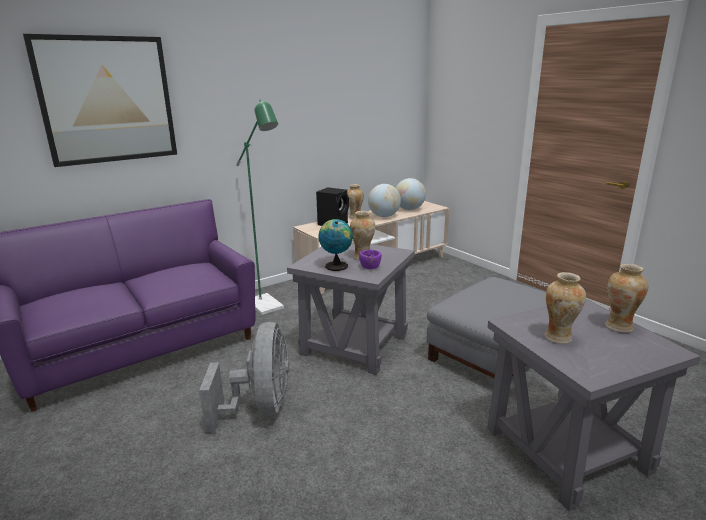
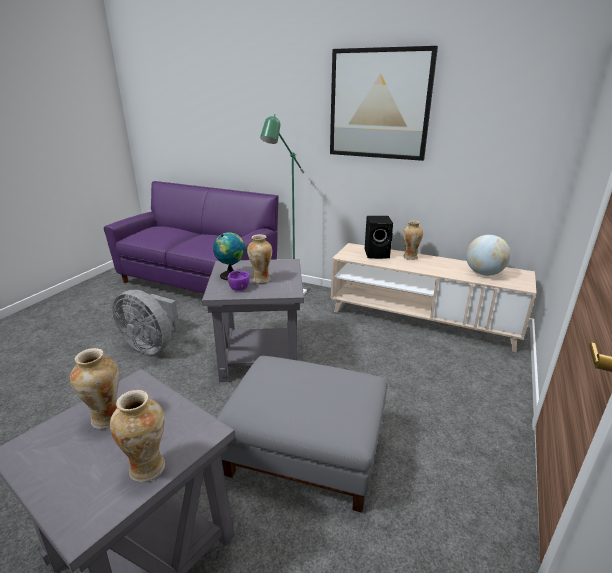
camera: 60 degrees right, 5 degrees up
picture [23,34,177,167] -> picture moved to [330,46,438,161]
grey fan [199,322,289,432] -> grey fan turned 60 degrees clockwise [113,290,180,355]
globe [368,184,401,217] -> none

